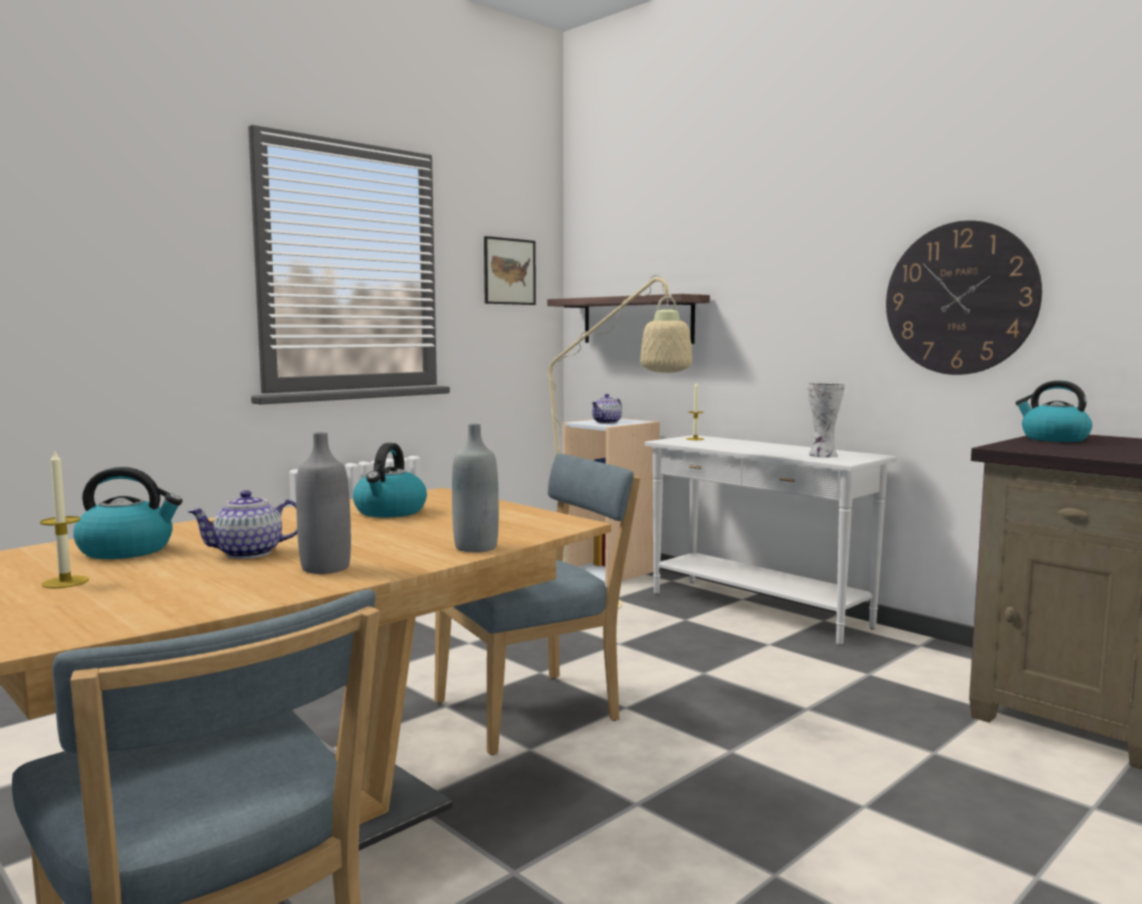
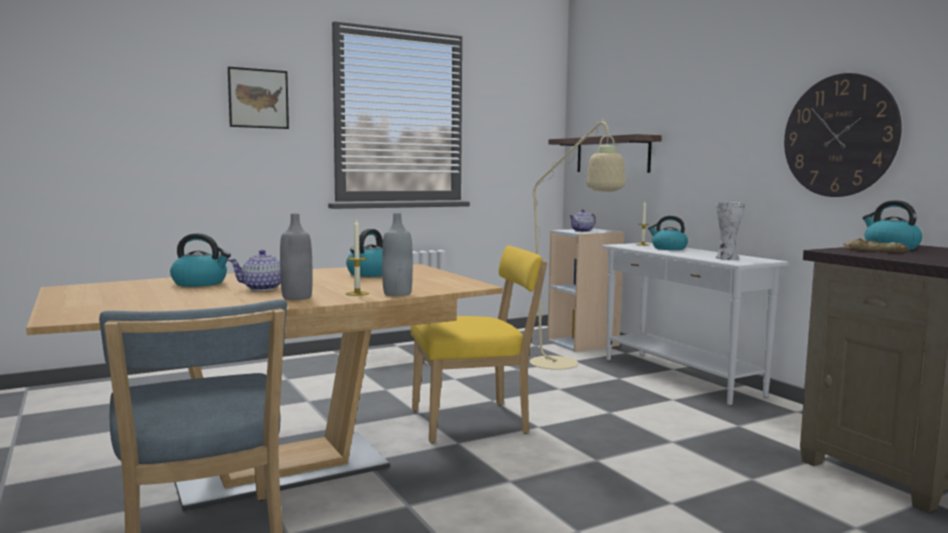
camera: 15 degrees right, 0 degrees up
candle [40,451,89,589] -> candle moved to [346,218,369,296]
blue chair [435,453,640,755] -> yellow chair [411,245,547,443]
picture [484,236,536,305] -> picture moved to [228,67,289,129]
none -> kettle [648,216,688,250]
none -> bread [843,238,908,253]

